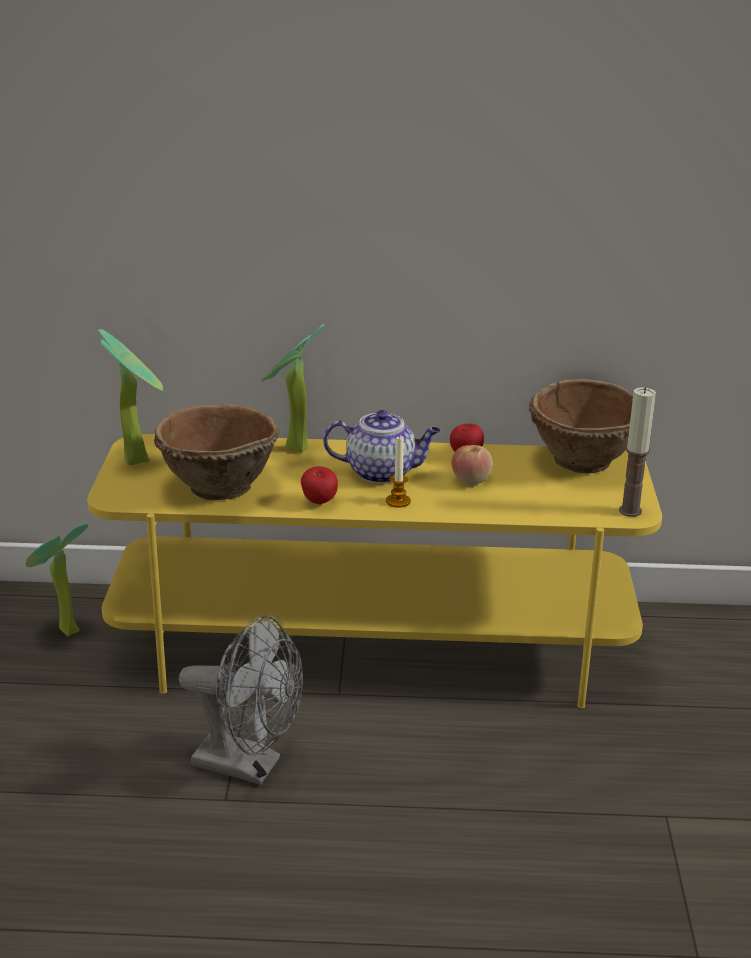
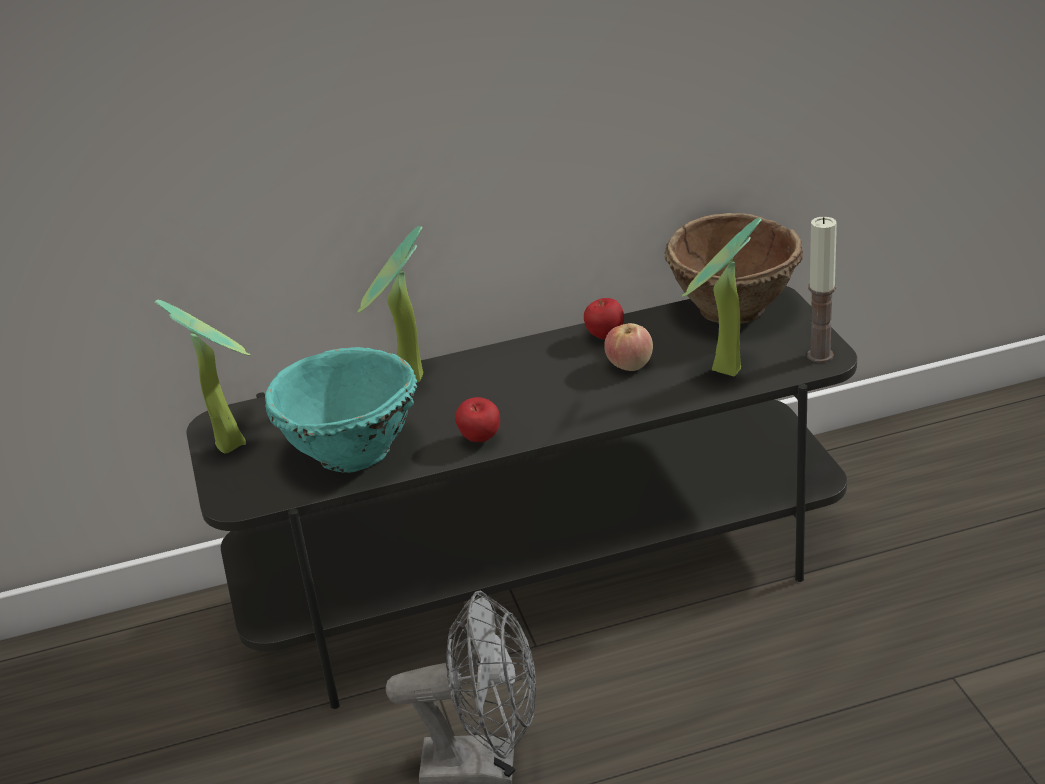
camera: 15 degrees left, 5 degrees up
potted plant [26,523,88,636] -> potted plant moved to [682,218,762,376]
yellow tv stand [87,434,662,708] -> grey tv stand [187,286,857,709]
brown bowl [154,404,279,500] -> turquoise bowl [265,347,417,473]
teapot [323,410,440,483] -> none
candle [386,436,411,508] -> none

